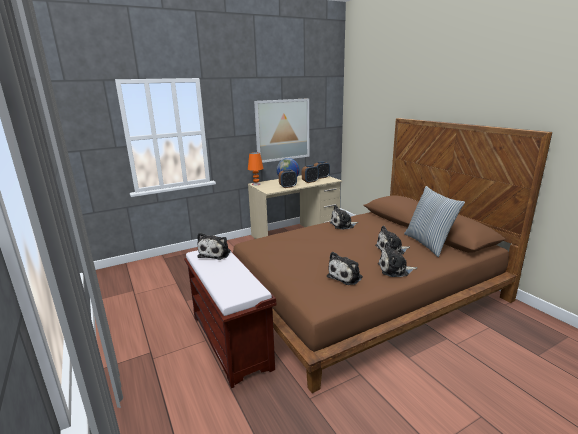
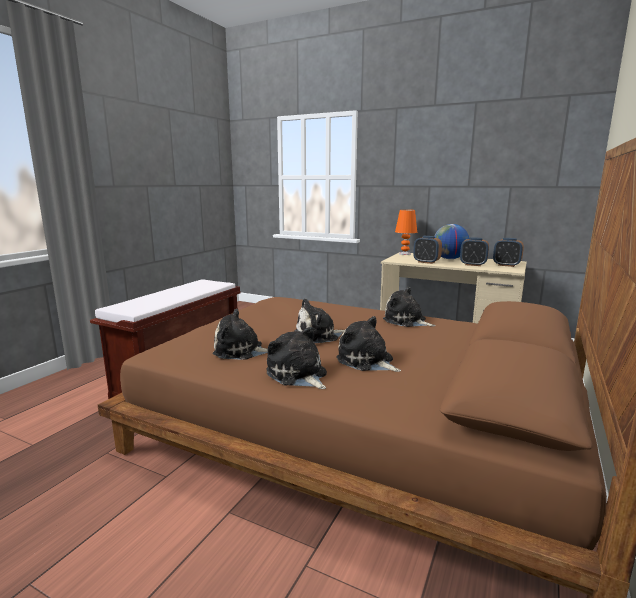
camera: 55 degrees right, 5 degrees down
plush toy [197,233,231,260] -> plush toy moved to [295,298,345,343]
picture [254,98,309,163] -> none
pillow [404,186,465,257] -> none

